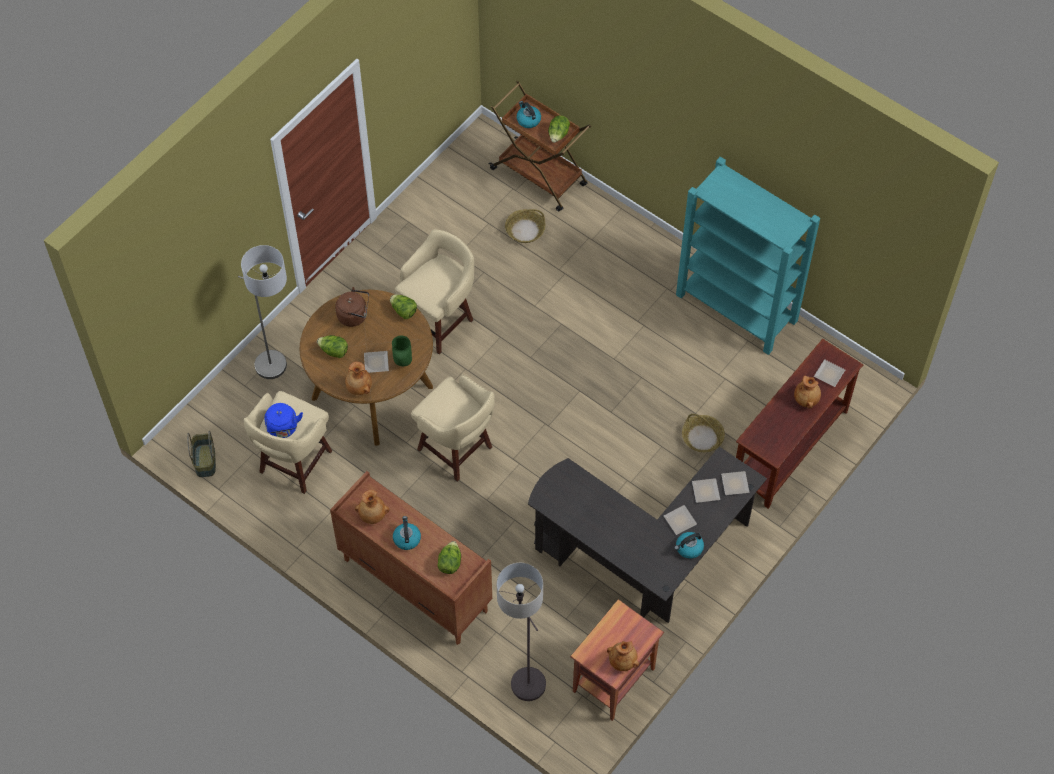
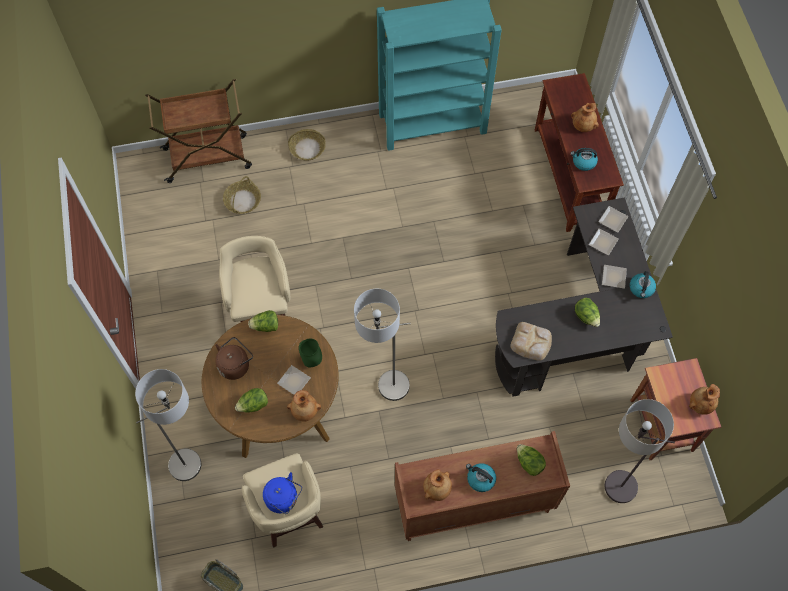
camera: 50 degrees left, 5 degrees up
beige stool [411,375,495,482] -> grey floor lamp [354,289,411,401]
kettle [516,101,541,128] -> kettle moved to [570,148,598,171]
lettuce [548,115,570,143] -> lettuce moved to [575,298,600,327]
basket [682,414,725,452] -> basket moved to [288,129,326,161]
plate [814,359,845,387] -> none
none -> bread [510,322,552,361]

